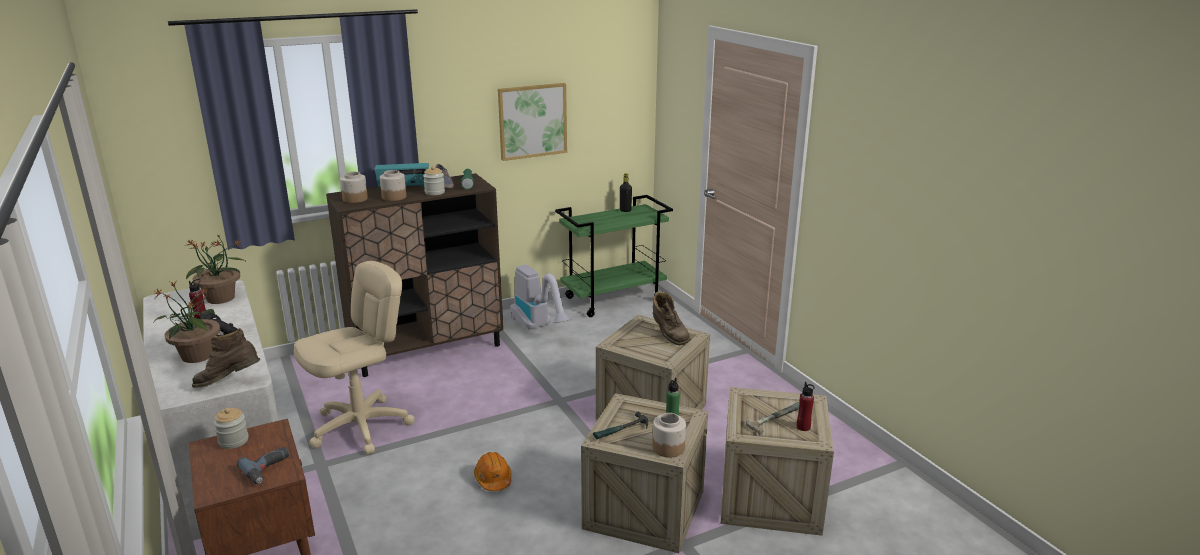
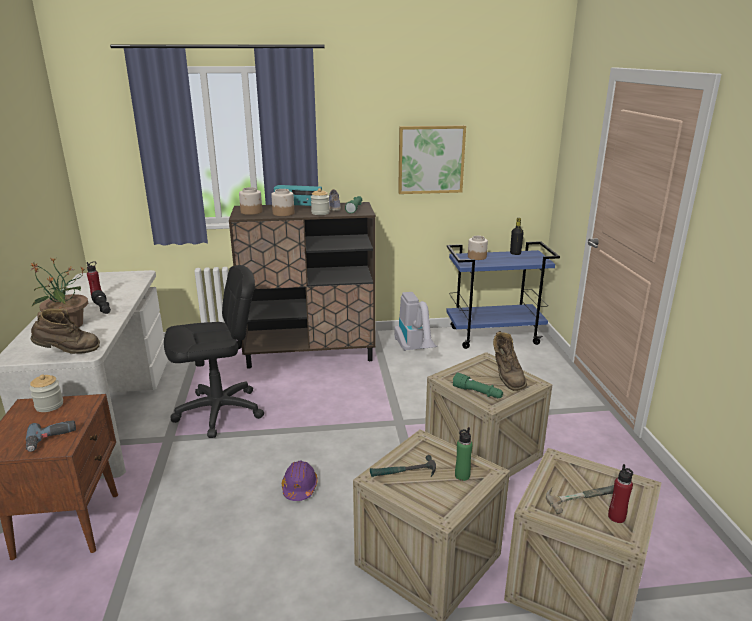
camera: 20 degrees right, 0 degrees up
potted plant [184,235,245,304] -> none
brown boot [192,328,260,388] -> brown boot turned 150 degrees clockwise [31,308,100,354]
beige office chair [294,261,415,455] -> black office chair [164,265,264,438]
orange hard hat [474,452,511,491] -> purple hard hat [282,461,318,501]
green cart [555,195,673,317] -> blue cart [446,241,560,349]
jar [652,413,686,458] -> jar moved to [468,236,488,260]
none -> green flashlight [453,372,503,398]

